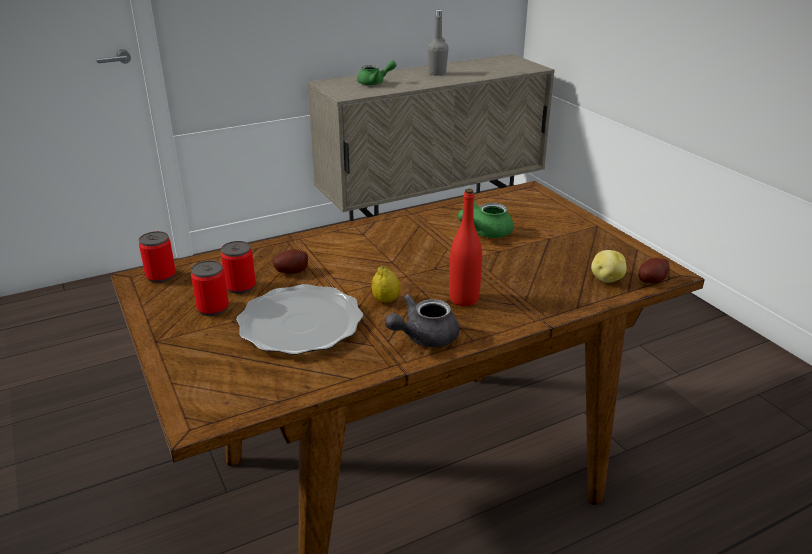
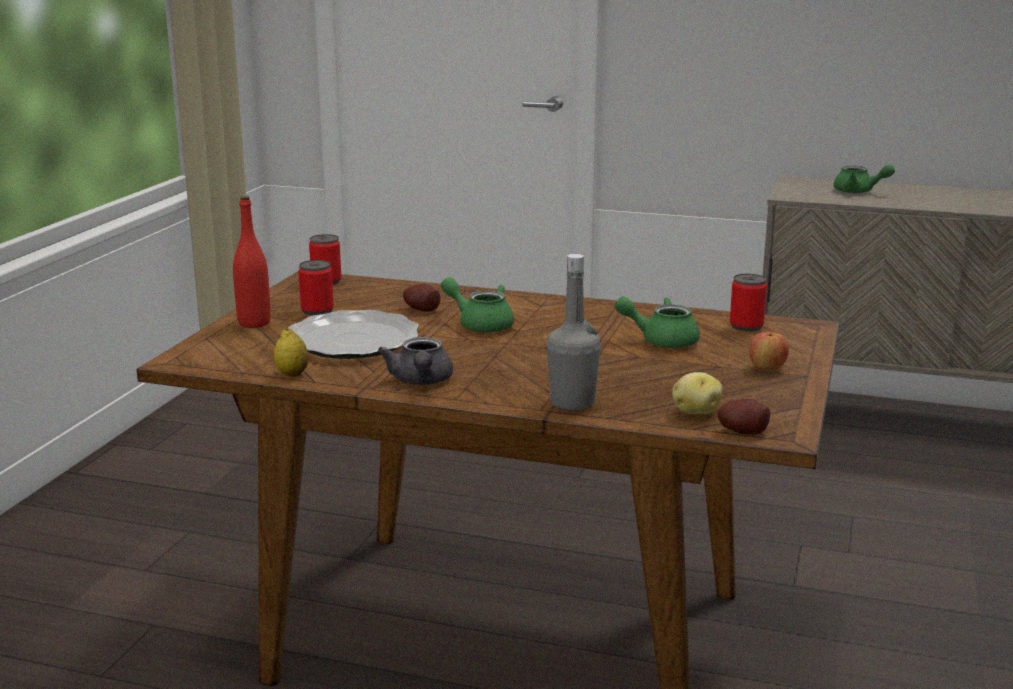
camera: 45 degrees right, 10 degrees down
can [221,241,256,294] -> can moved to [730,274,767,331]
lemon [371,266,401,303] -> lemon moved to [274,329,308,377]
grey teapot [385,294,459,347] -> grey teapot turned 105 degrees counterclockwise [378,337,453,385]
grey bottle [427,10,449,76] -> grey bottle moved to [547,254,601,411]
red bottle [449,188,482,306] -> red bottle moved to [233,196,271,328]
none -> green teapot [441,277,514,332]
none -> apple [749,331,789,371]

